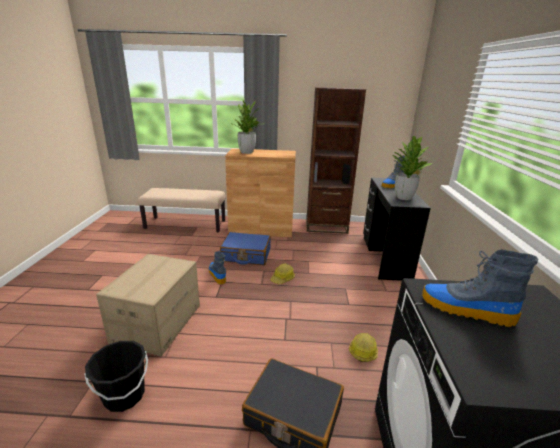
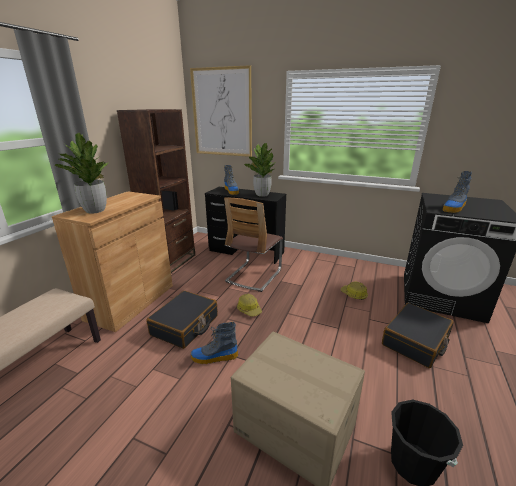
camera: 70 degrees left, 0 degrees up
blue suitcase [220,232,271,265] -> black suitcase [146,291,218,349]
none -> picture [190,65,252,157]
none -> chair [224,198,283,292]

